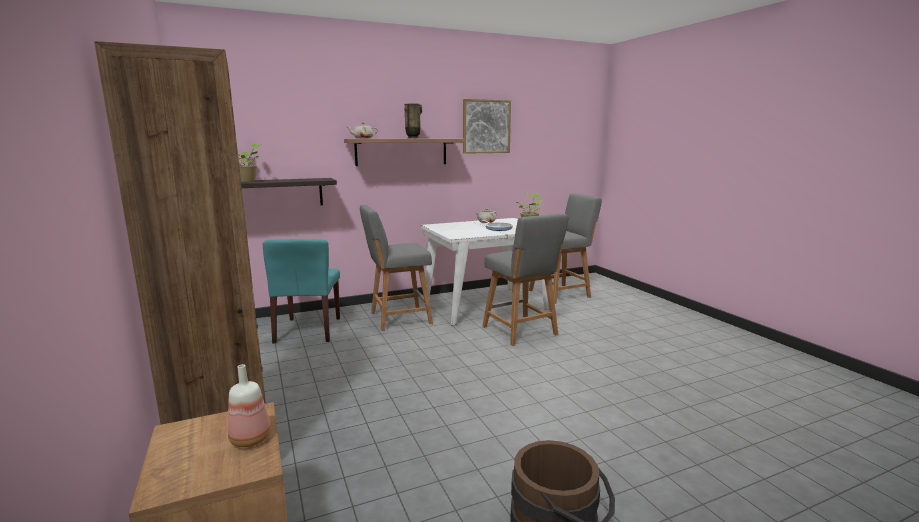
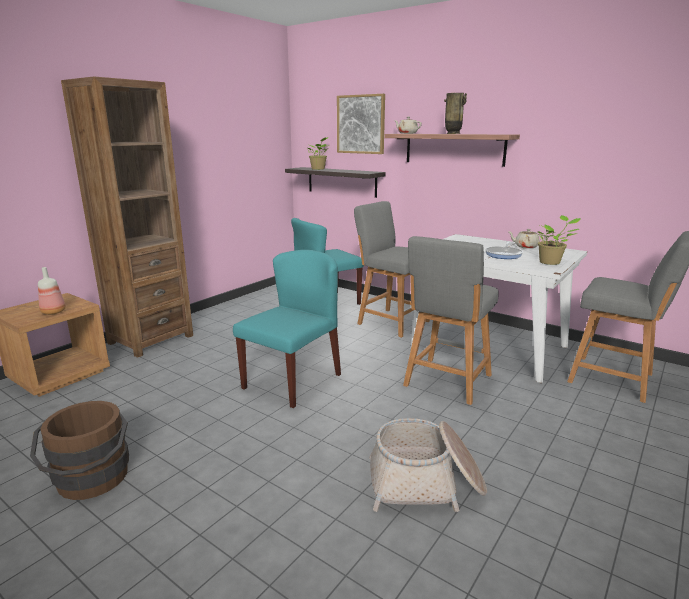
camera: 60 degrees right, 5 degrees up
picture [463,99,511,154] -> picture moved to [337,94,385,154]
none -> turquoise chair [233,250,341,408]
none -> basket [369,418,487,512]

